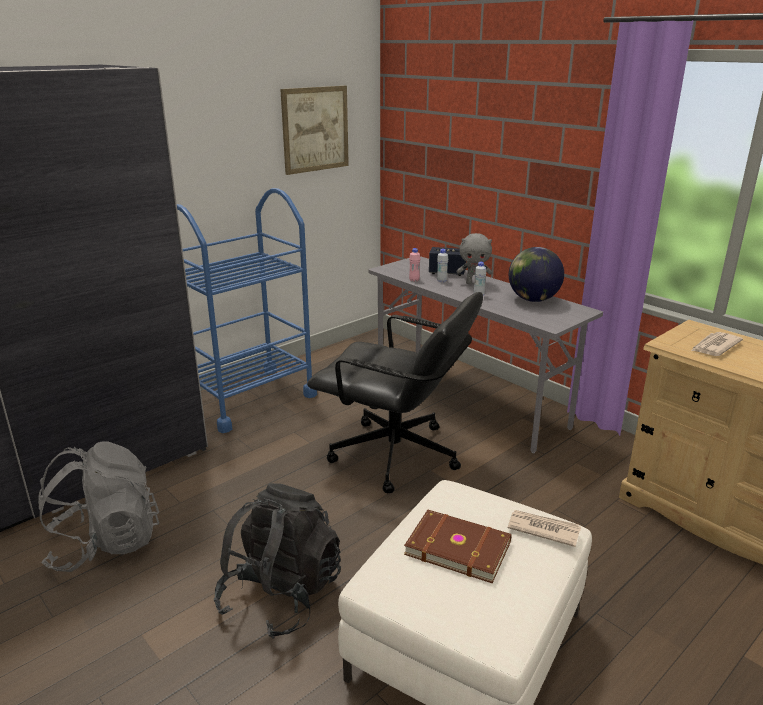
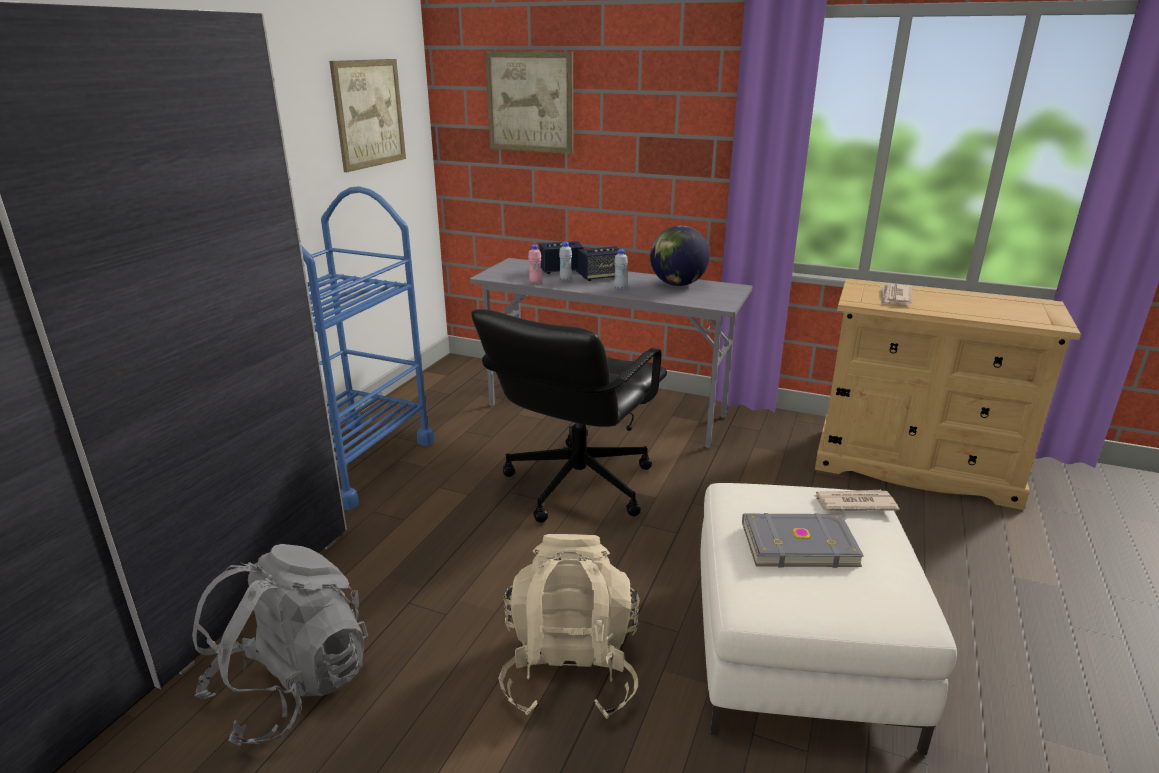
camera: 25 degrees left, 0 degrees up
black backpack [214,483,341,639] -> beige backpack [498,534,640,719]
black office chair [307,292,483,493] -> black office chair turned 120 degrees clockwise [471,309,667,523]
brown book [404,510,512,583] -> grey book [742,513,864,568]
grey plush toy [456,233,492,284] -> speaker [578,246,625,281]
none -> picture [485,51,573,154]

